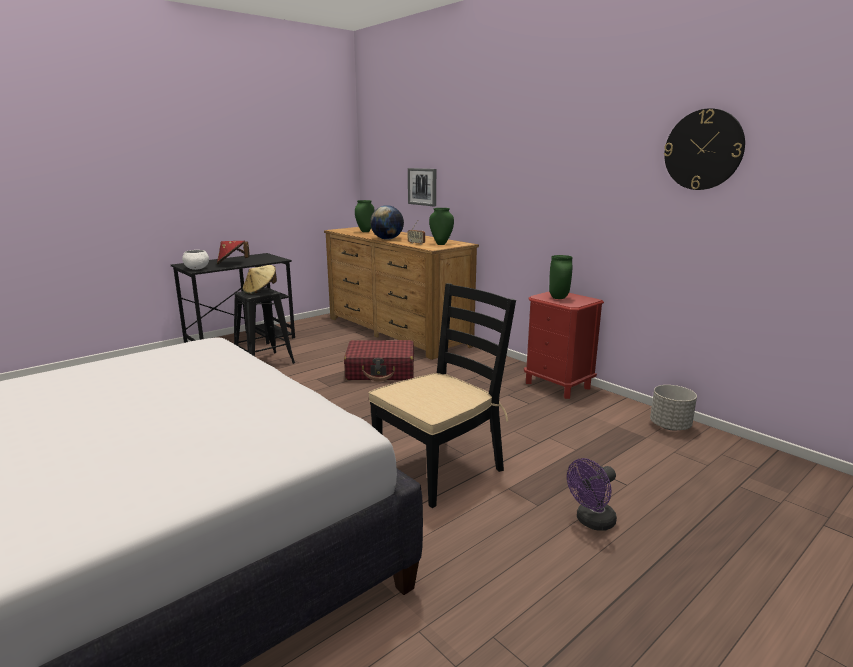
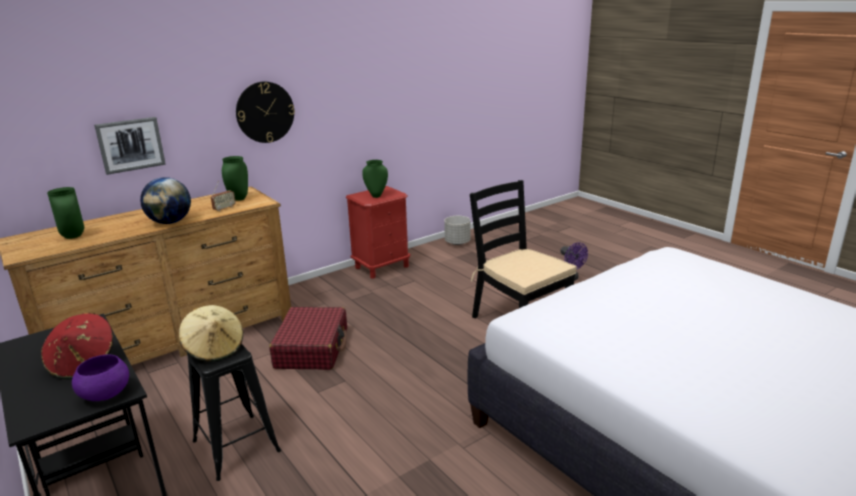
camera: 85 degrees left, 5 degrees up
white bowl [182,250,209,270] -> purple bowl [72,354,129,401]
wall clock [664,108,745,190] -> wall clock moved to [236,82,295,143]

